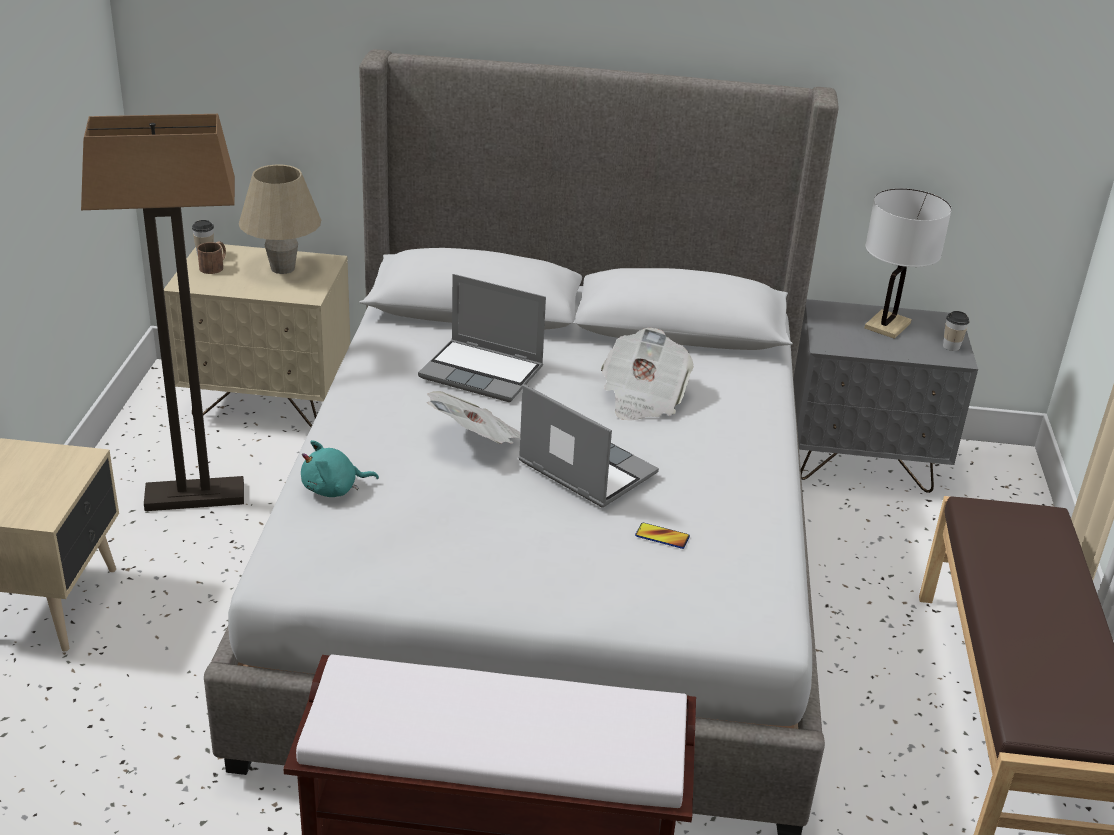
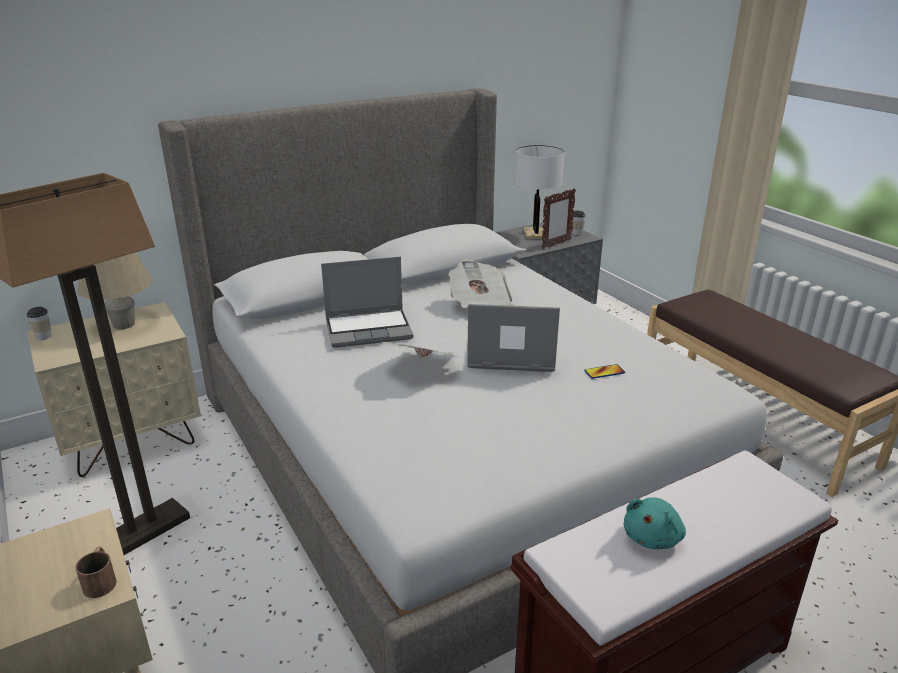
camera: 35 degrees left, 5 degrees down
brown mug [197,242,226,274] -> brown mug moved to [75,547,117,598]
turquoise plush toy [301,440,379,497] -> turquoise plush toy moved to [623,497,686,549]
none -> picture frame [542,188,576,249]

